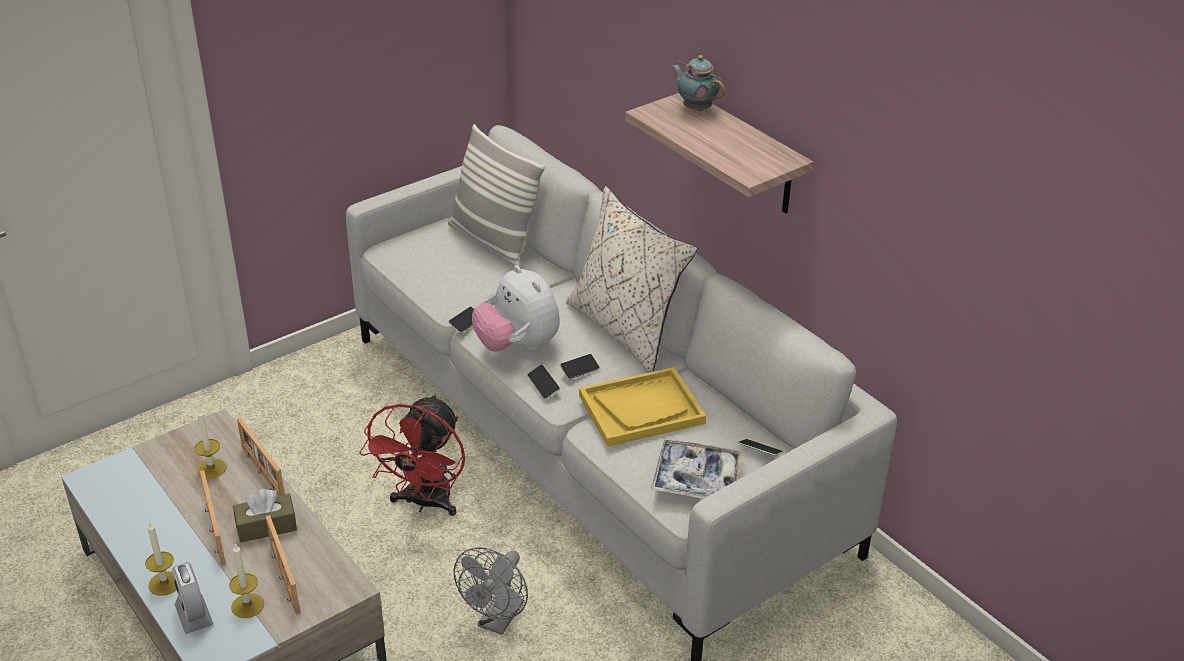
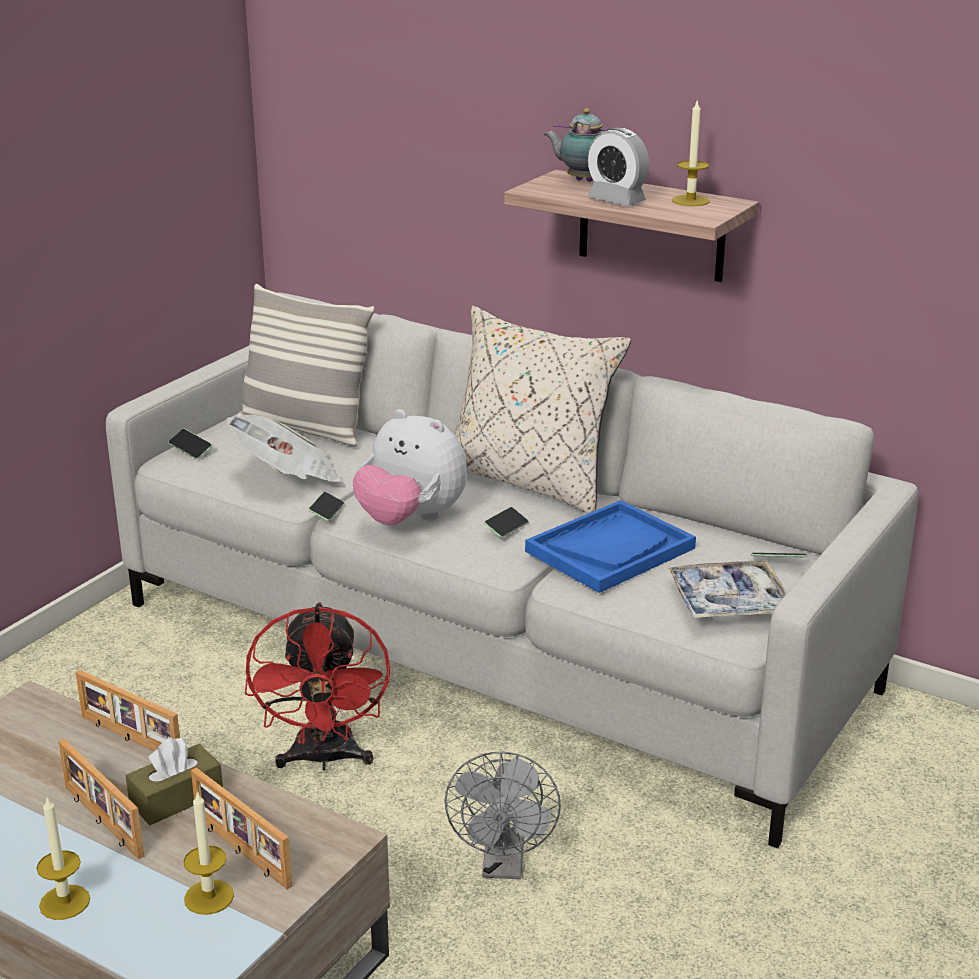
camera: 20 degrees left, 10 degrees down
alarm clock [172,562,213,634] -> alarm clock moved to [588,128,649,206]
candle [194,409,226,479] -> candle moved to [672,101,710,206]
phone [527,364,560,399] -> phone moved to [168,428,213,459]
yellow tray [579,367,706,447] -> blue tray [525,500,696,593]
none -> newspaper [226,415,341,482]

